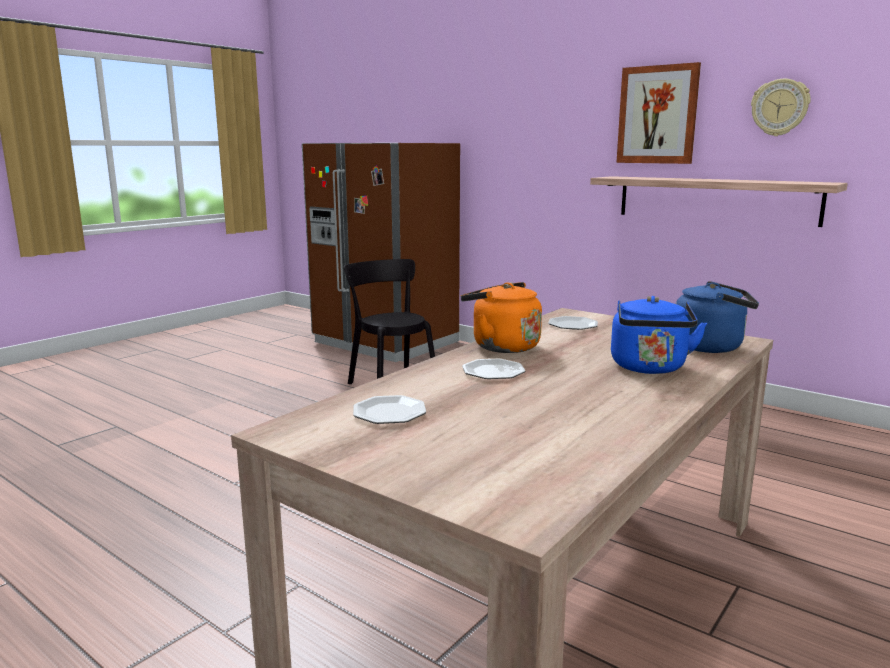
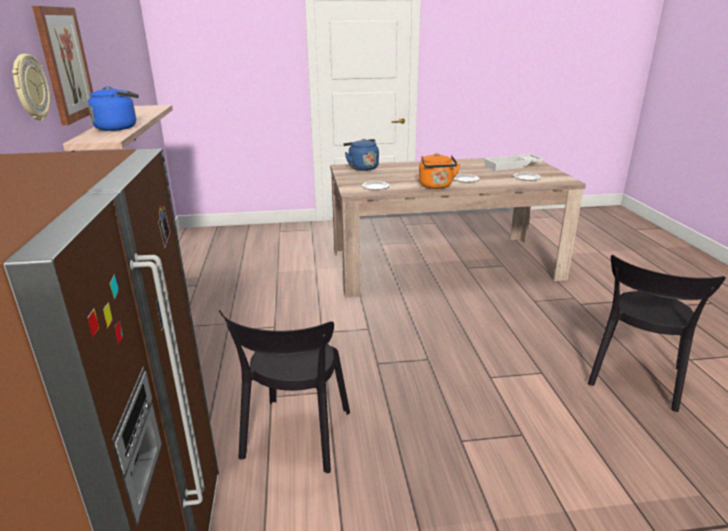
camera: 135 degrees left, 10 degrees up
blue kettle [611,296,707,374] -> blue kettle moved to [88,86,139,131]
wall clock [751,79,811,136] -> wall clock moved to [12,54,50,121]
none -> white tray [484,154,544,171]
none -> black chair [588,255,726,412]

